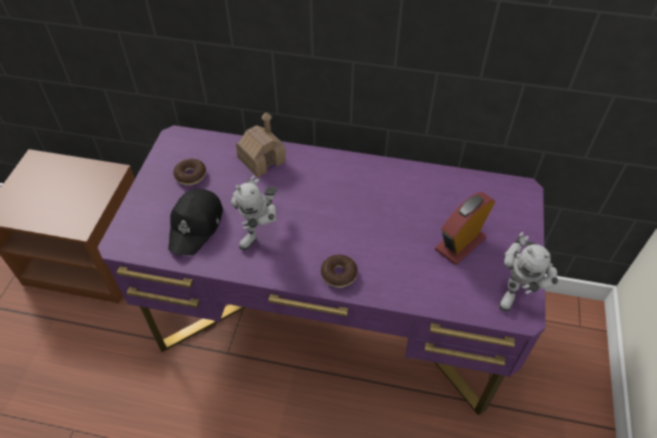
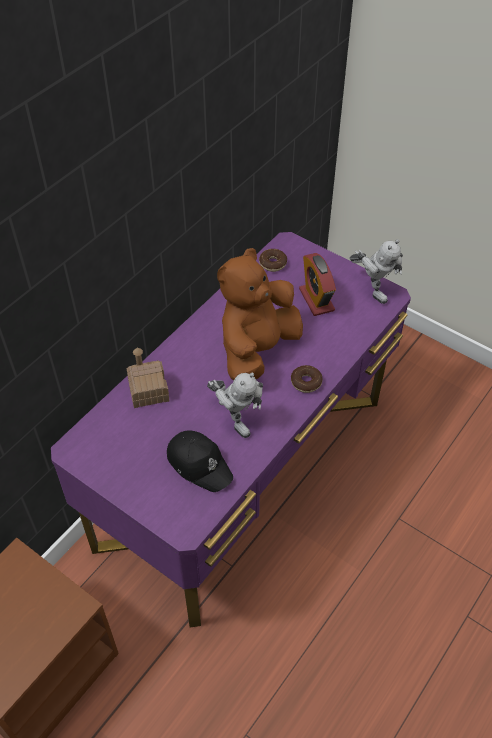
camera: 65 degrees left, 0 degrees up
donut [173,159,206,185] -> donut moved to [259,249,287,272]
none -> brown plush toy [217,248,303,381]

